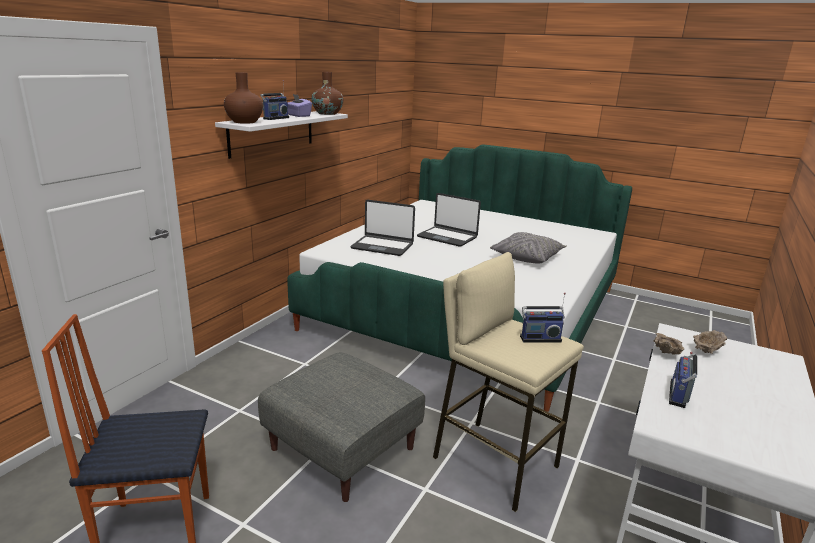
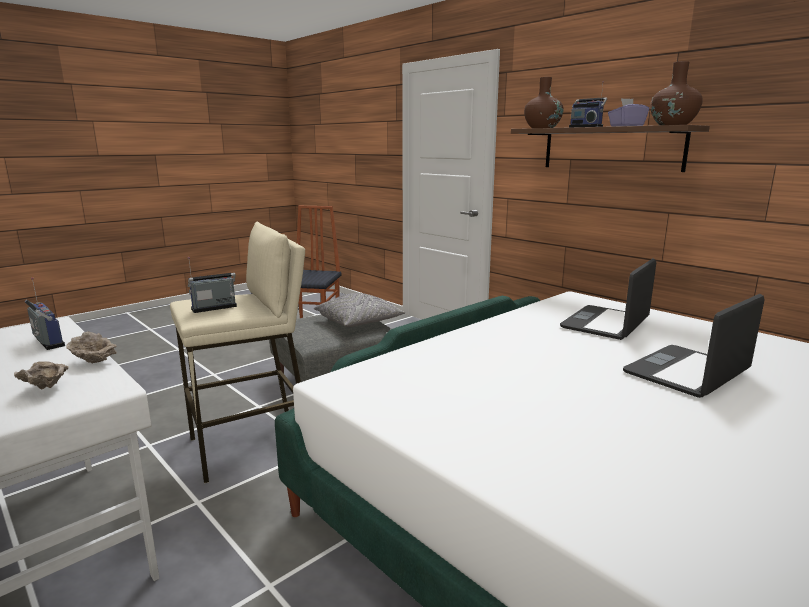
camera: 110 degrees right, 5 degrees down
white shelf [215,111,348,159] -> brown shelf [511,125,710,172]
grey pillow [490,232,567,264] -> grey pillow moved to [314,293,405,327]
radio [520,293,566,343] -> radio turned 45 degrees clockwise [188,257,237,313]

